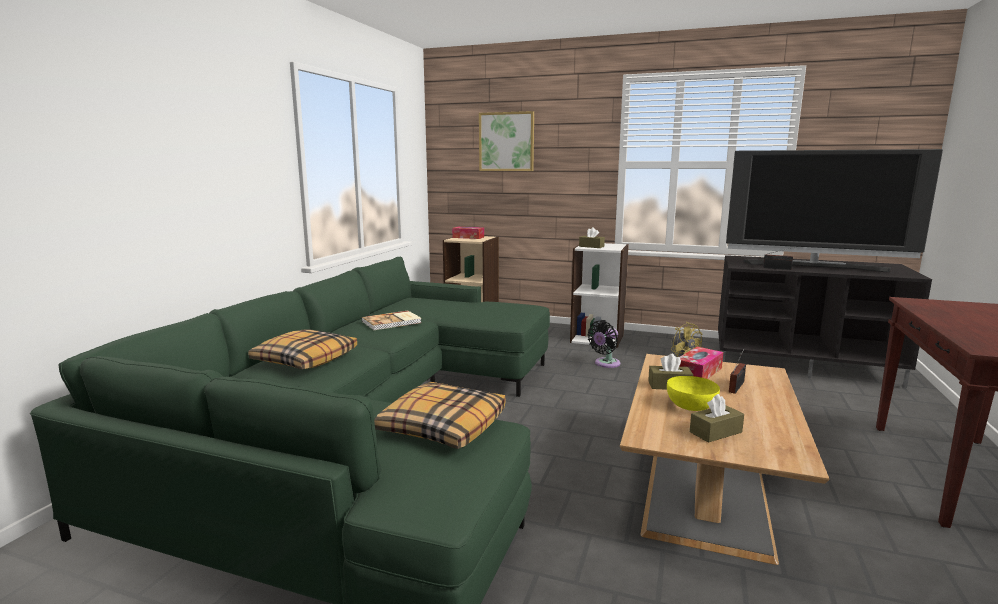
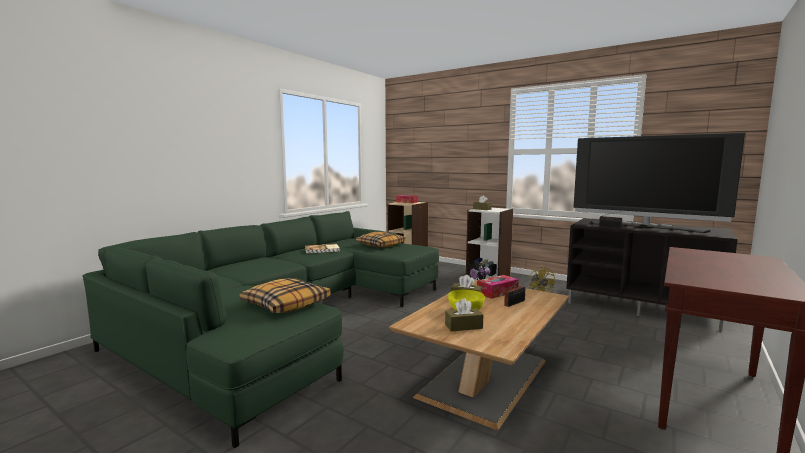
camera: 15 degrees right, 5 degrees down
pillow [248,330,357,369] -> pillow moved to [356,232,406,248]
picture [479,111,534,171] -> none

